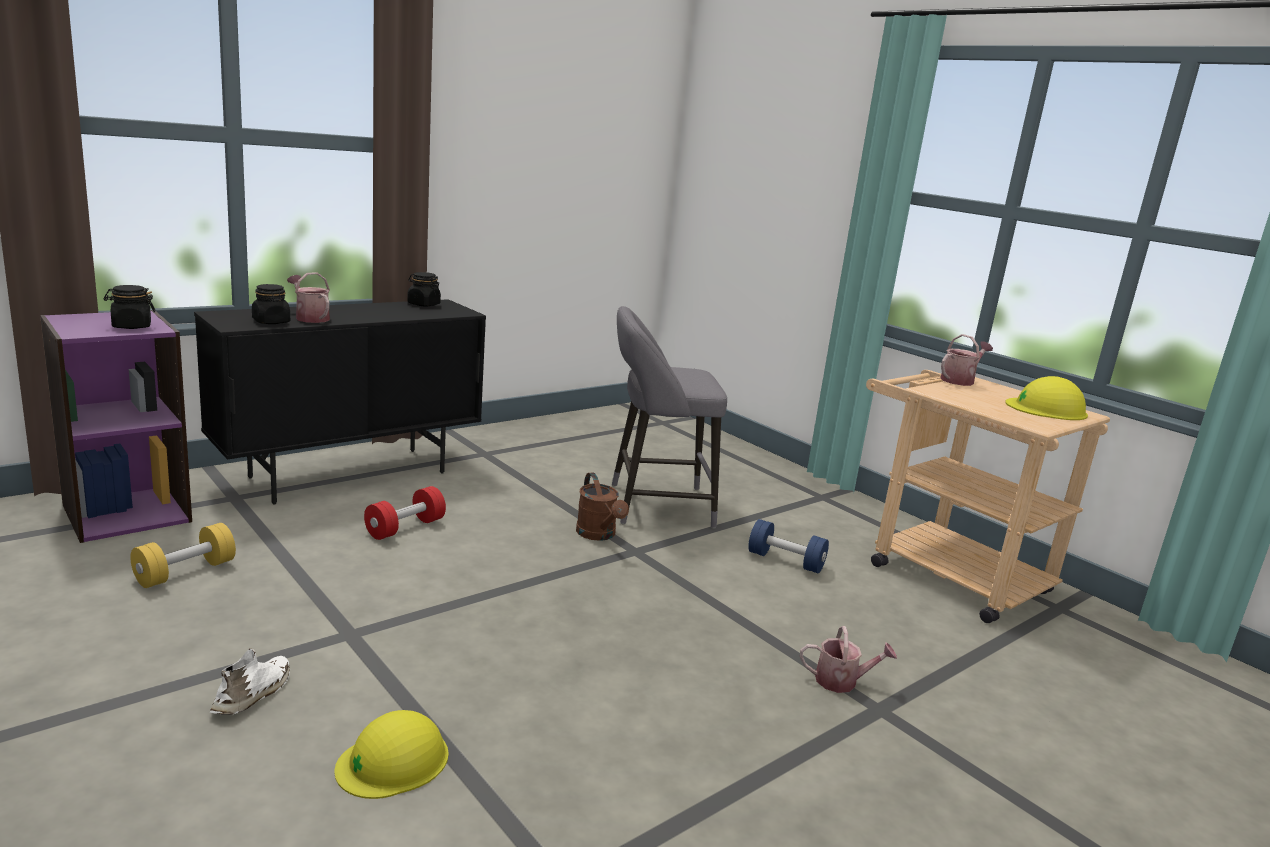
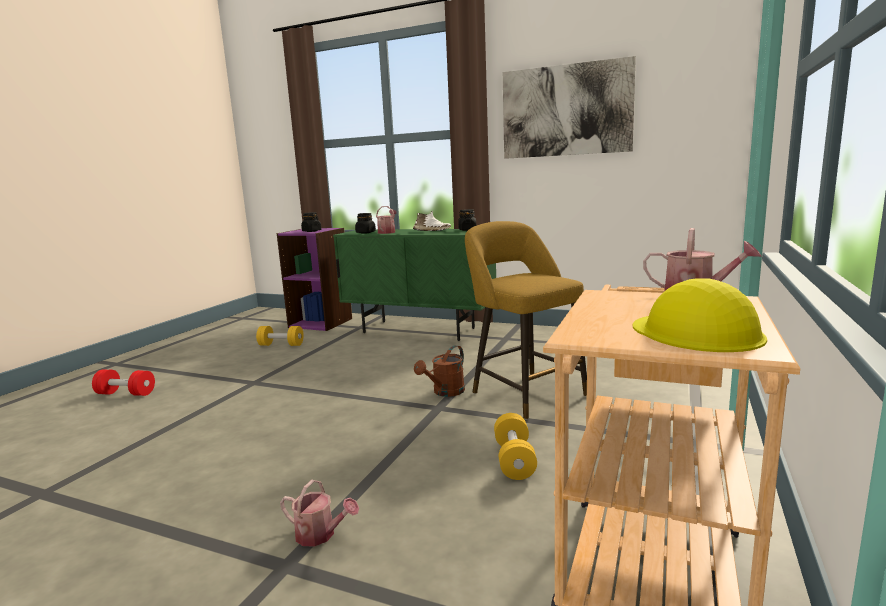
camera: 65 degrees right, 5 degrees down
black cabinet [194,299,486,505] -> green cabinet [333,229,496,341]
white shoe [210,648,290,715] -> white shoe moved to [413,211,451,231]
yellow hard hat [334,710,449,799] -> none
red dumbbell [364,486,446,540] -> red dumbbell moved to [92,370,155,396]
grey stool [612,306,727,529] -> yellow stool [465,221,587,420]
blue dumbbell [748,519,829,574] -> yellow dumbbell [494,413,537,480]
watering can [800,626,897,693] -> watering can turned 45 degrees counterclockwise [280,480,359,546]
none -> picture [503,56,636,159]

